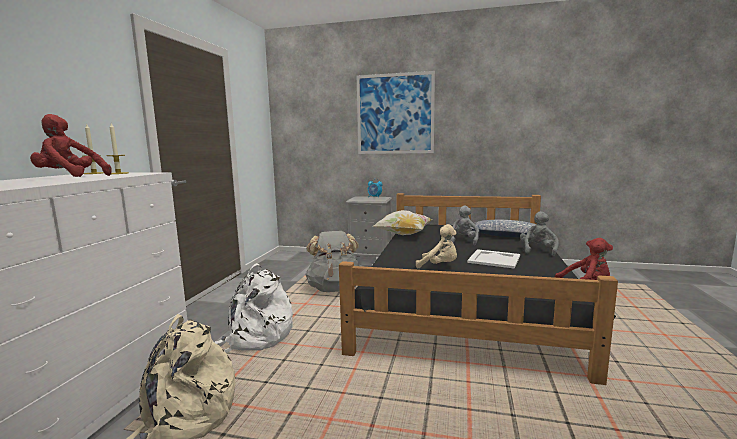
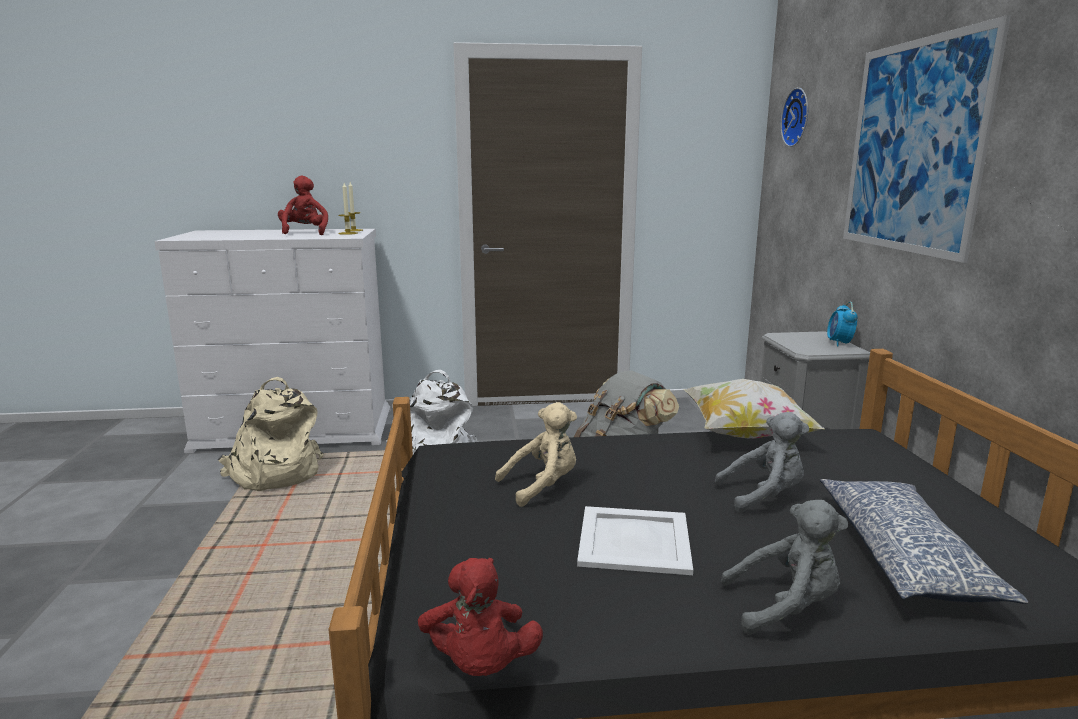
camera: 70 degrees right, 5 degrees up
beige plush toy [416,224,457,268] -> beige plush toy turned 120 degrees counterclockwise [495,402,577,507]
none -> wall clock [780,88,808,147]

